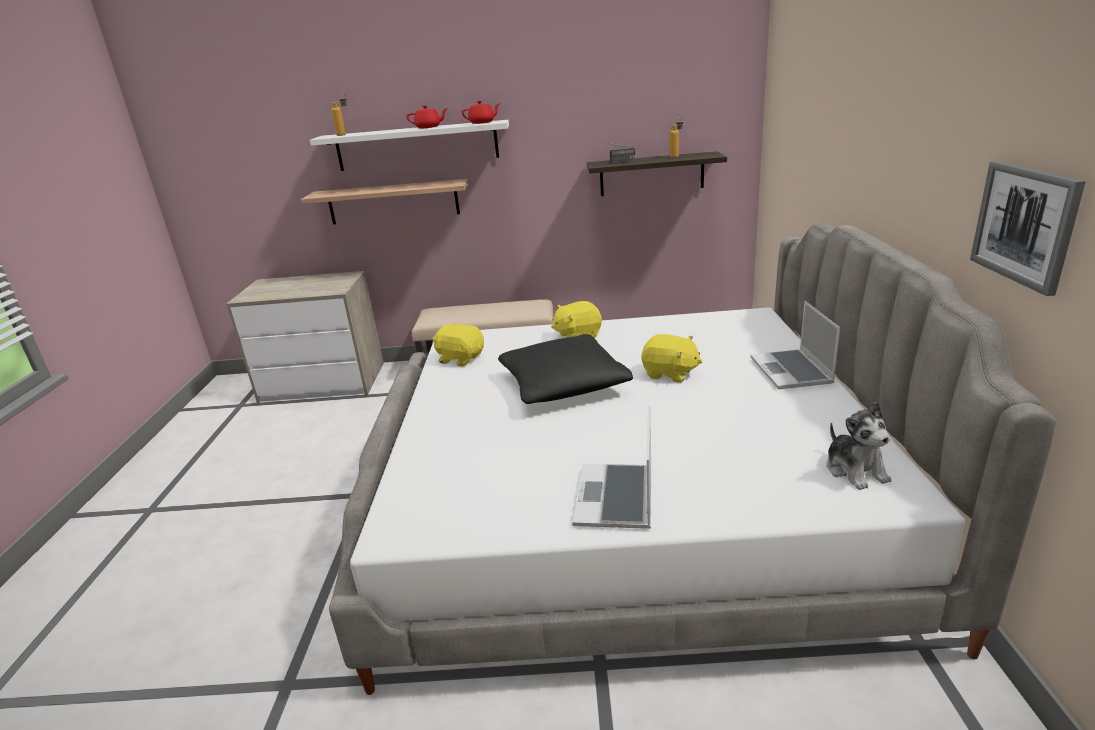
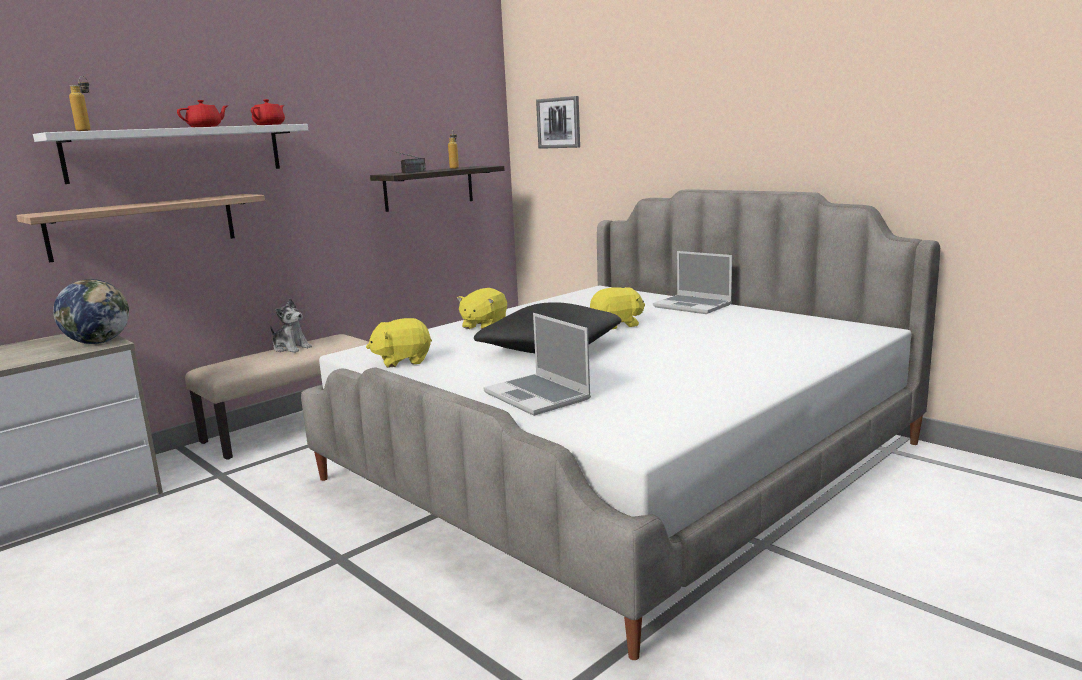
camera: 45 degrees left, 10 degrees down
laptop [572,406,651,529] -> laptop moved to [483,313,591,416]
plush toy [827,402,891,490] -> plush toy moved to [270,298,312,353]
picture [970,161,1086,296] -> picture moved to [536,96,580,149]
none -> globe [53,279,129,344]

